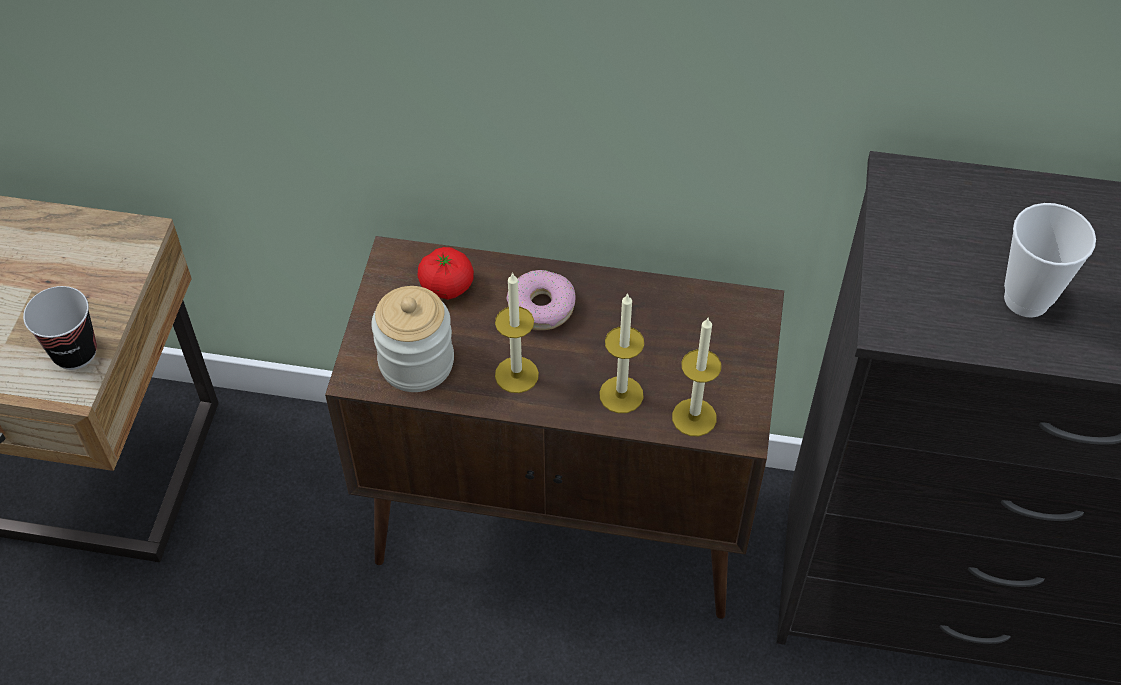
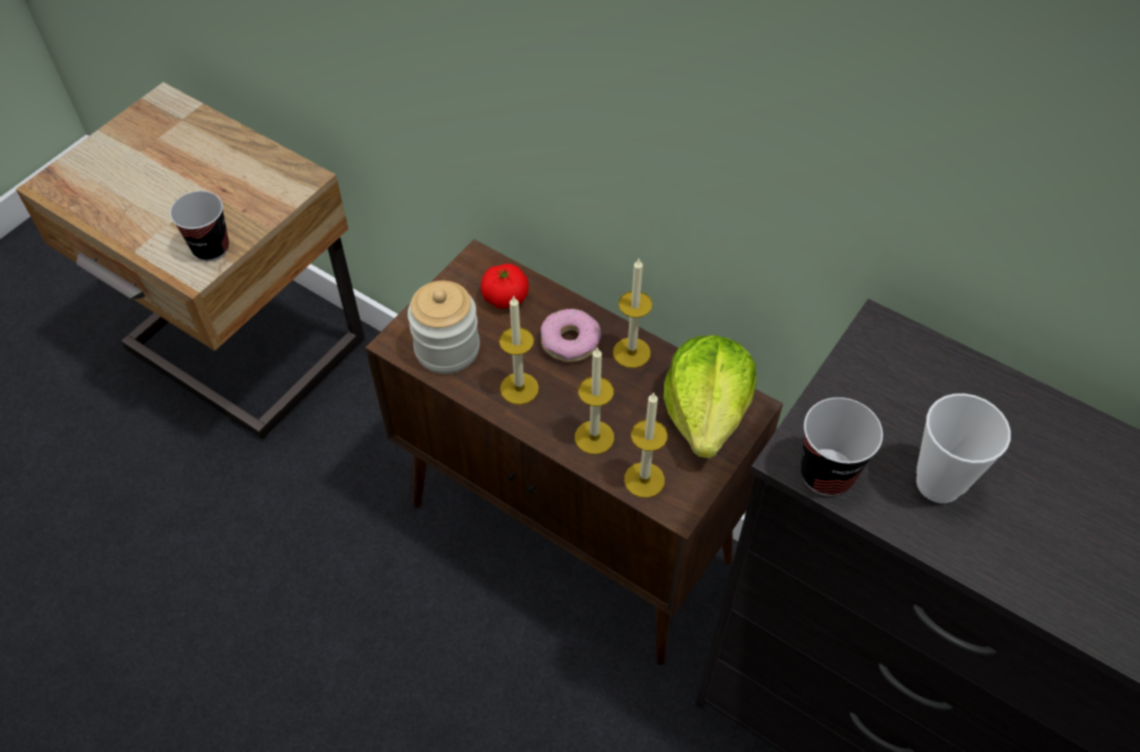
camera: 25 degrees right, 0 degrees up
none -> candle [613,259,652,368]
none -> lettuce [664,335,756,458]
none -> cup [801,397,883,496]

